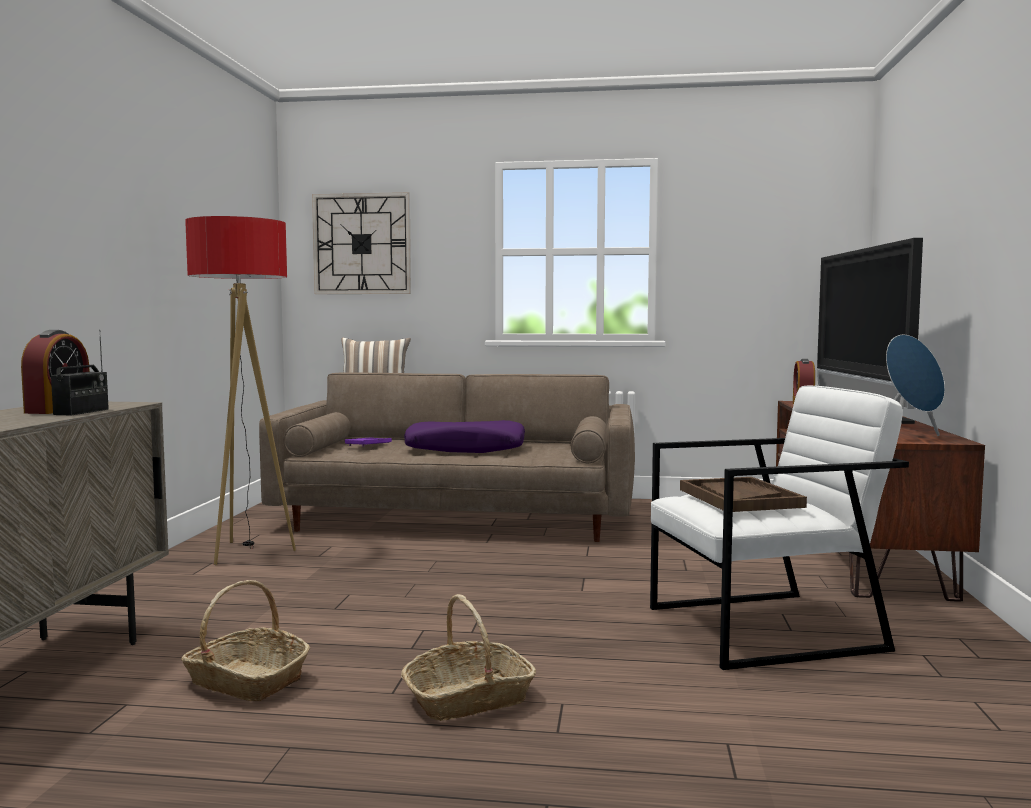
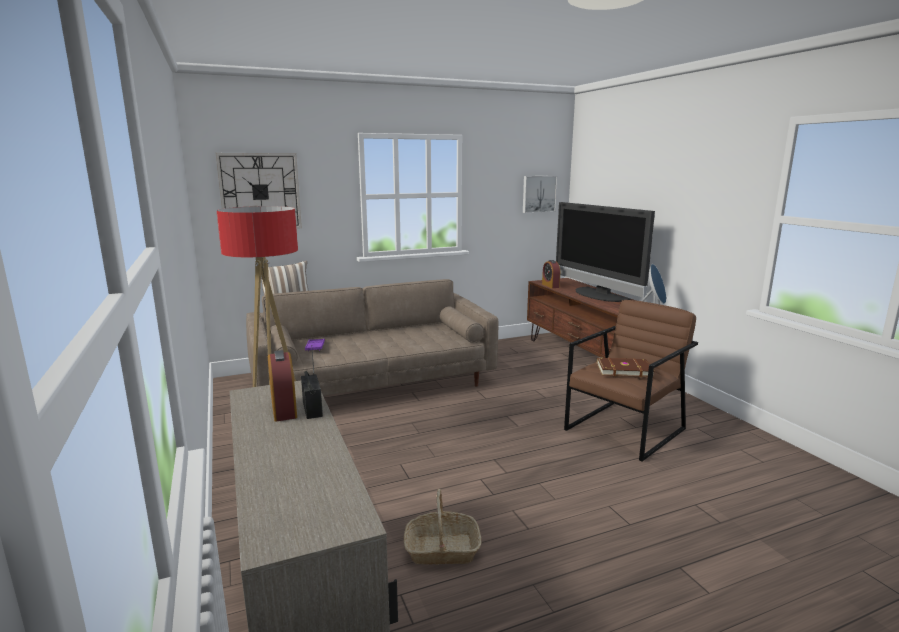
camera: 30 degrees left, 10 degrees up
basket [401,594,536,721] -> none
purple pillow [404,420,525,453] -> none
white armchair [650,386,909,670] -> brown armchair [564,300,698,461]
brown tray [680,477,807,512] -> brown book [597,358,655,377]
none -> picture [523,176,557,213]

